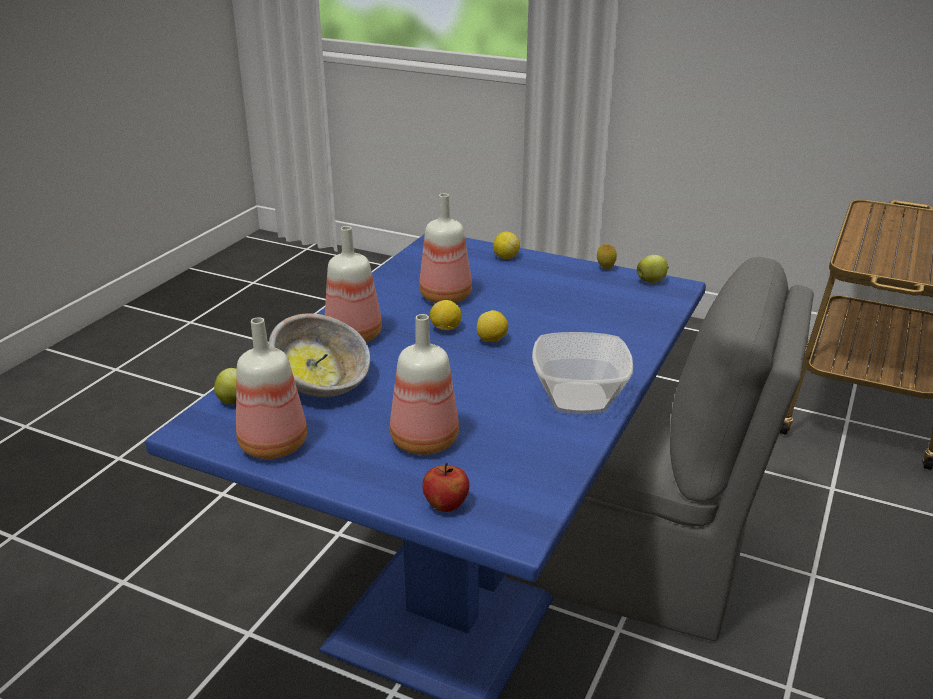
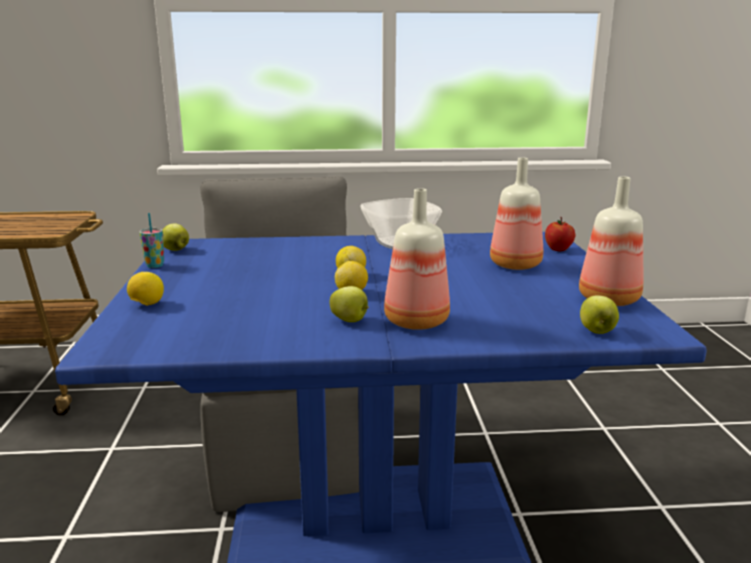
camera: 120 degrees left, 10 degrees down
bowl [268,313,370,397] -> none
bottle [419,193,472,303] -> none
lemon [597,244,617,269] -> cup [139,213,164,268]
none -> apple [329,286,369,322]

